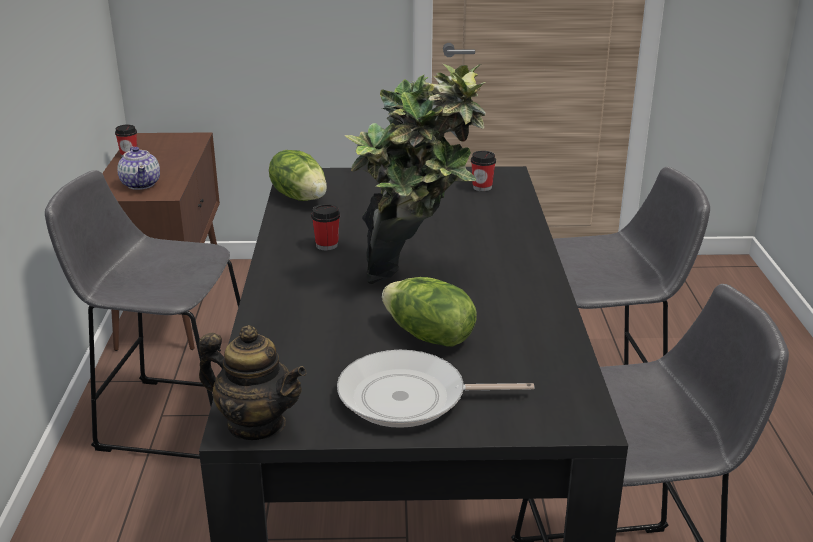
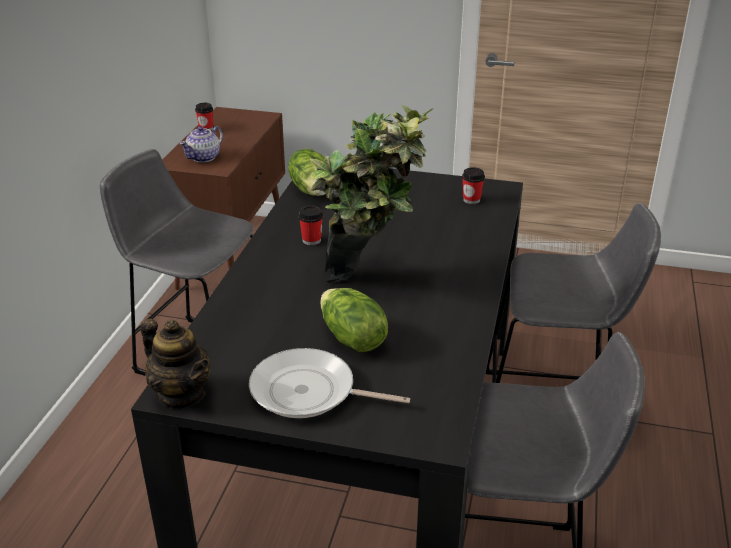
camera: 15 degrees right, 5 degrees up
teapot [117,146,160,190] -> teapot turned 45 degrees clockwise [179,126,223,163]

